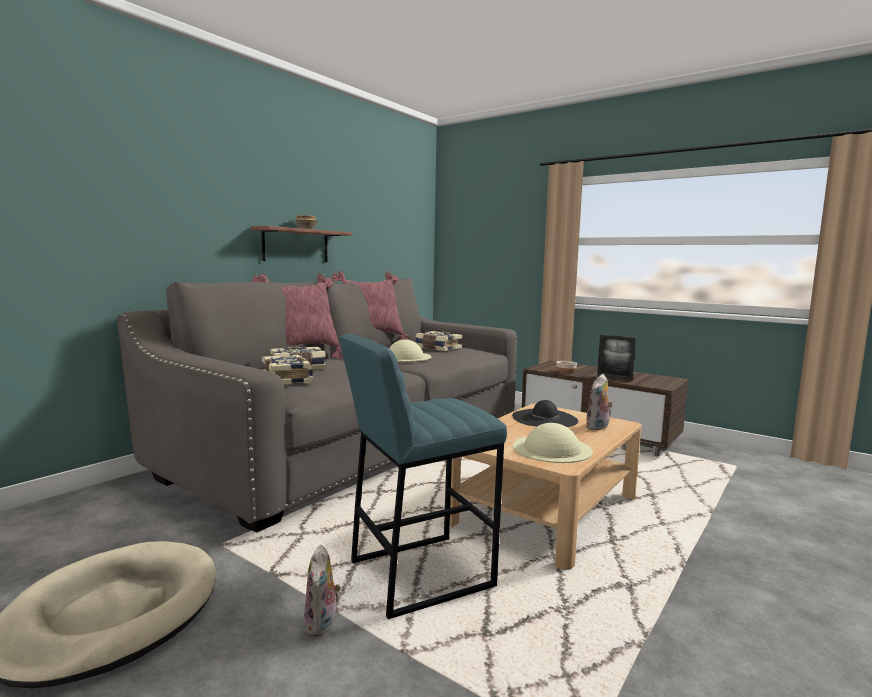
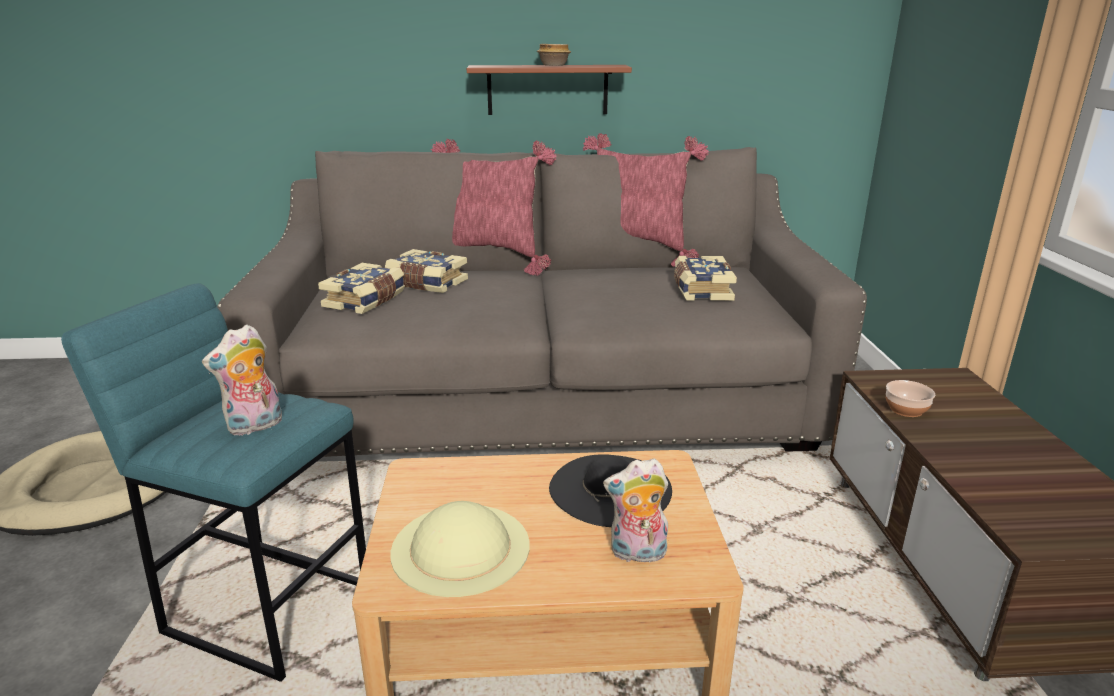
camera: 50 degrees right, 15 degrees up
plush toy [304,545,341,636] -> plush toy moved to [202,324,282,435]
beige hat [389,339,432,362] -> none
picture frame [597,334,636,381] -> none

